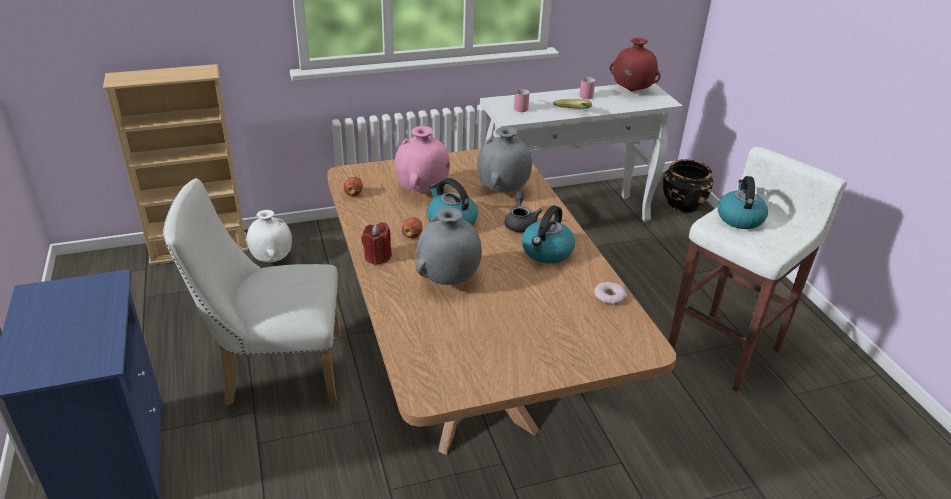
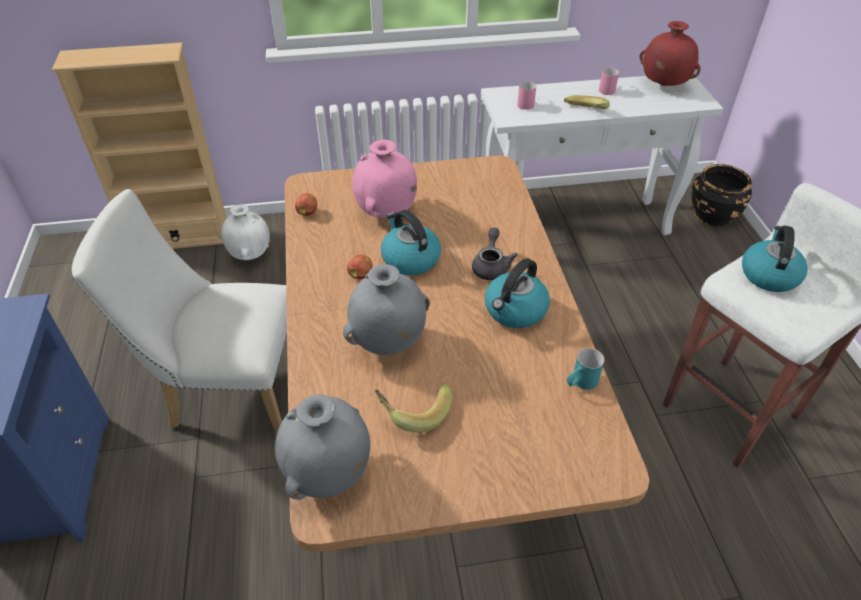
camera: 10 degrees right, 10 degrees up
red candle [361,222,392,265] -> none
grey vase [477,126,532,192] -> grey vase moved to [275,394,370,500]
donut [594,282,627,305] -> turquoise mug [567,348,605,390]
none -> banana [374,383,452,432]

